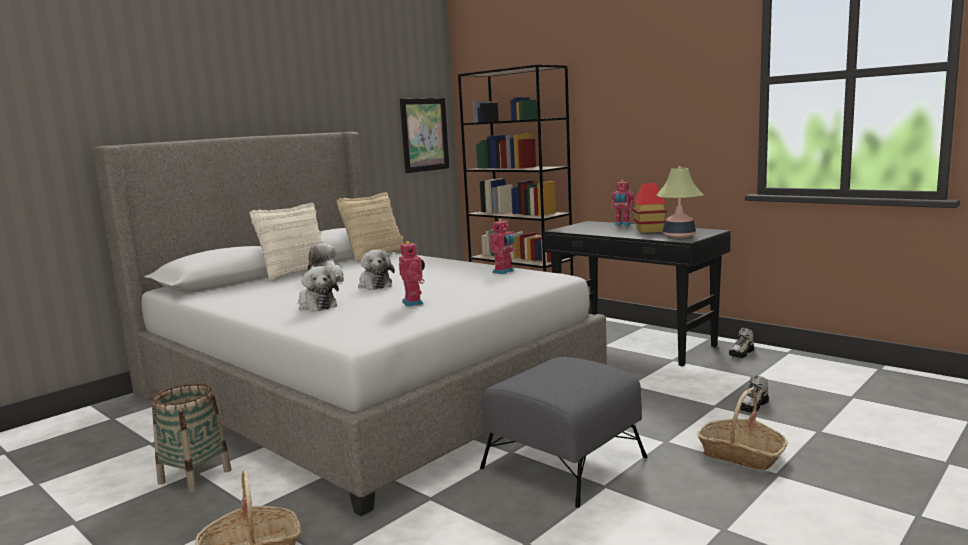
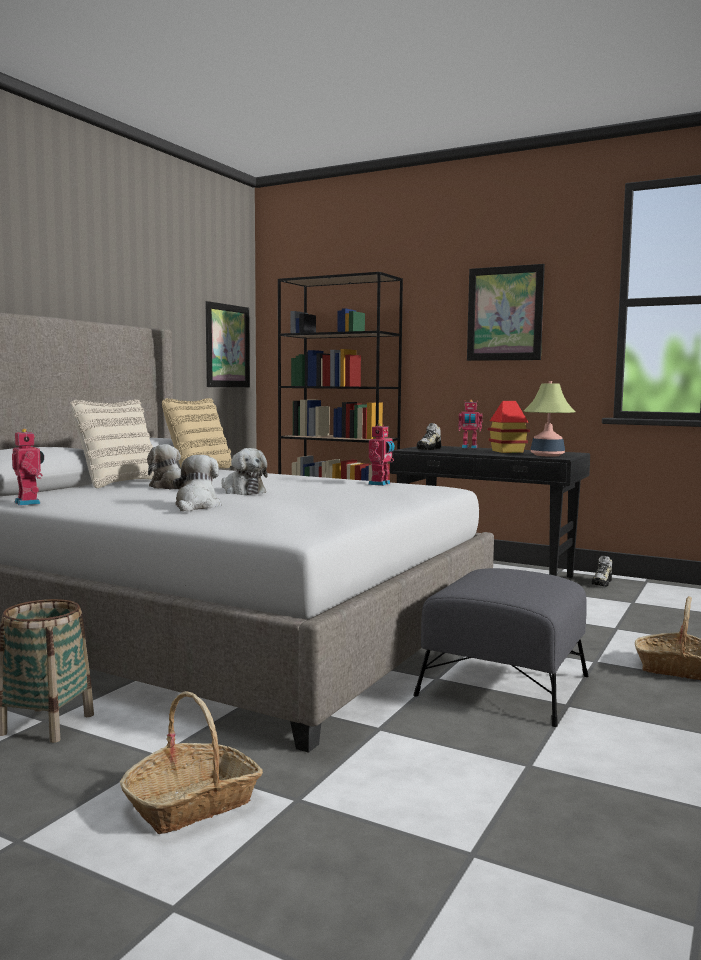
camera: 15 degrees left, 5 degrees down
plush toy [299,266,339,311] -> plush toy turned 120 degrees counterclockwise [173,455,221,512]
toy robot [399,241,425,307] -> toy robot moved to [12,429,44,506]
shoe [740,375,769,413] -> shoe moved to [417,423,441,450]
none -> picture [467,264,545,361]

